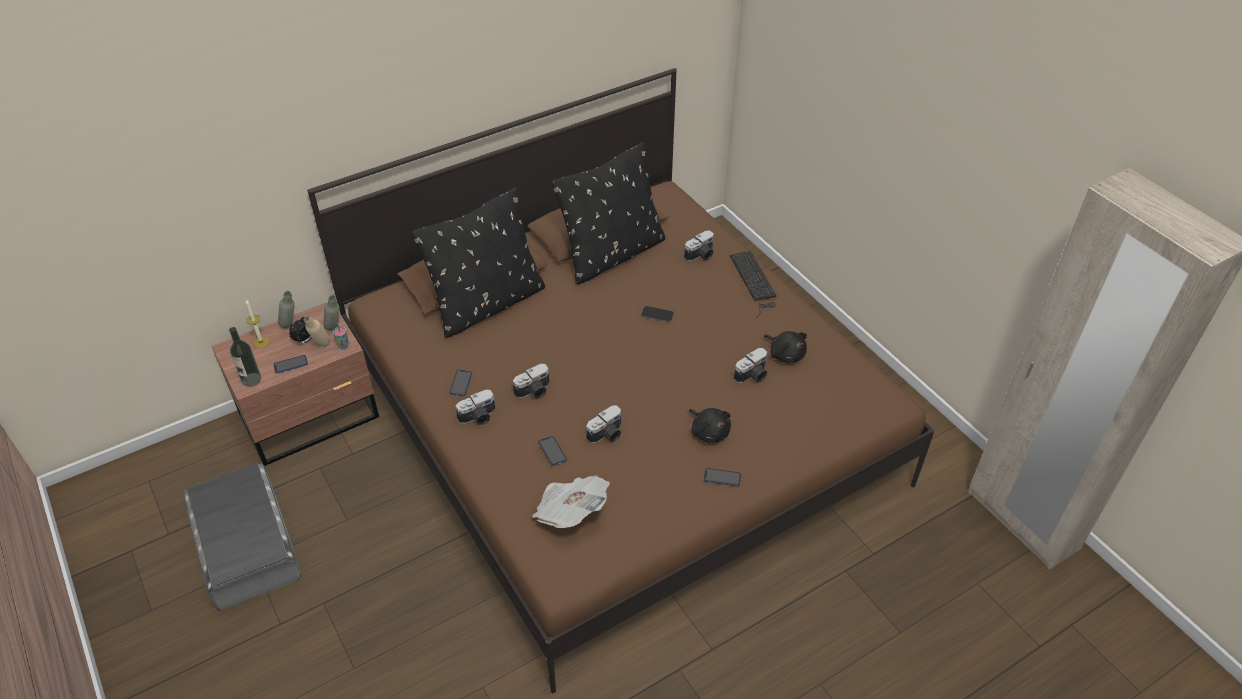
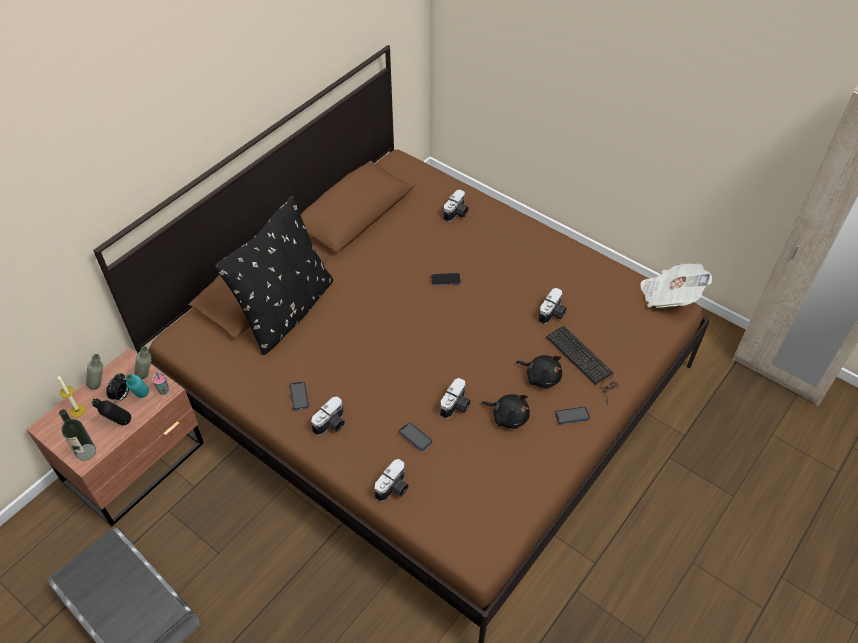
camera: 20 degrees left, 5 degrees up
phone [273,355,308,374] -> black bottle [91,399,131,426]
beige bottle [304,315,330,347] -> turquoise bottle [126,374,149,398]
camera [513,364,549,399] -> camera moved to [375,459,409,502]
newspaper [532,475,610,528] -> newspaper moved to [640,264,712,308]
black pillow [551,142,665,284] -> none
keyboard [730,251,776,318] -> keyboard moved to [546,326,618,405]
black plush toy [764,331,807,363] -> black plush toy moved to [482,394,530,429]

